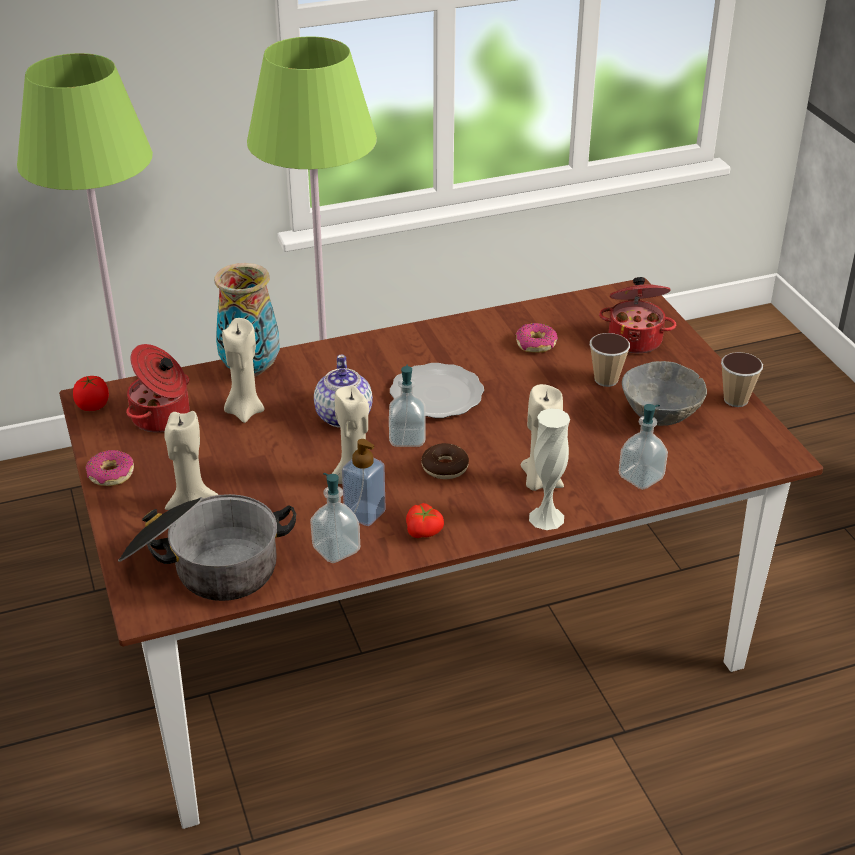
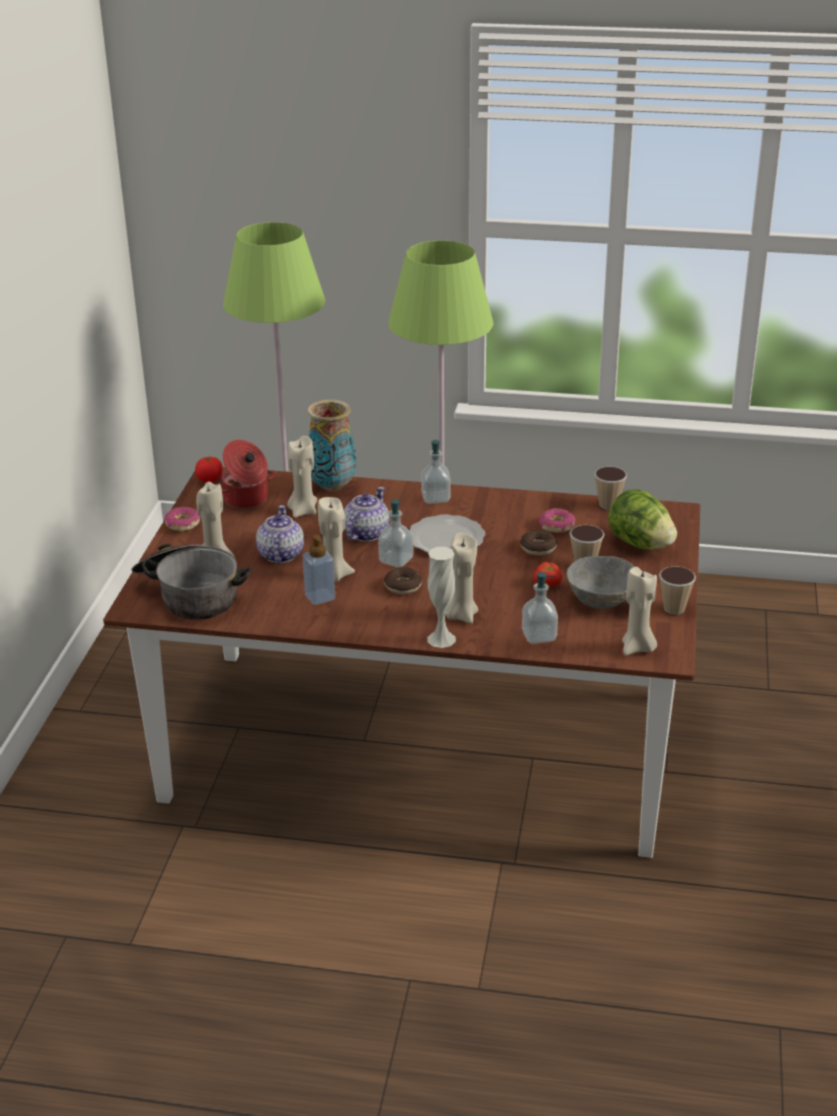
camera: 30 degrees right, 5 degrees down
soap dispenser [310,473,360,563] -> soap dispenser moved to [421,440,451,504]
tomato [406,503,444,538] -> tomato moved to [533,562,562,587]
cooking pot [599,277,676,353] -> lettuce [608,489,677,550]
none -> teapot [256,505,304,564]
none -> donut [520,530,557,555]
none -> cup [594,467,627,510]
none -> beige candle [622,567,657,655]

